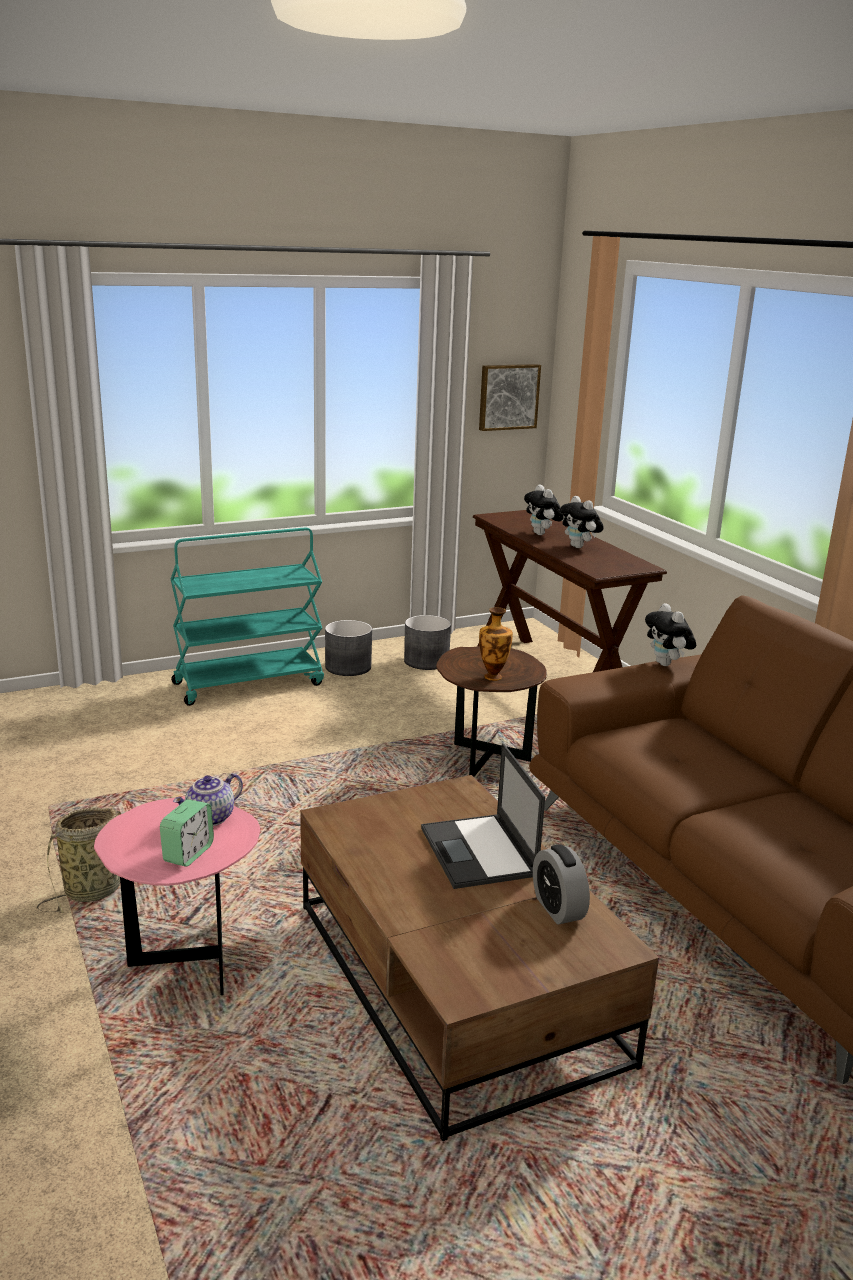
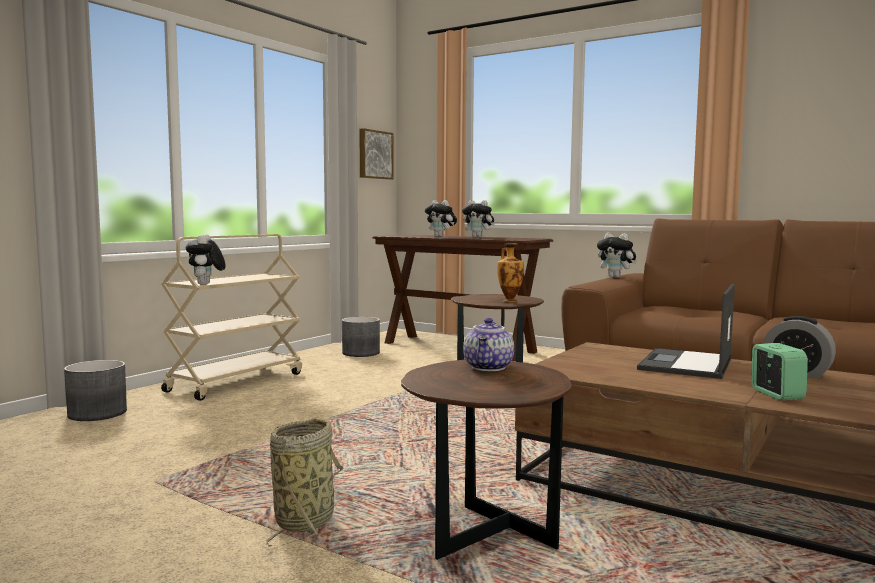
camera: 30 degrees left, 15 degrees down
pink side table [94,796,260,995] -> brown side table [401,360,572,560]
alarm clock [160,799,214,867] -> alarm clock moved to [752,343,808,400]
turquoise cart [171,527,324,706] -> beige cart [161,234,302,401]
grey planter [325,620,372,676] -> grey planter moved to [64,360,127,421]
laptop [421,743,545,889] -> laptop turned 75 degrees clockwise [637,284,735,379]
none -> plush toy [186,234,226,285]

